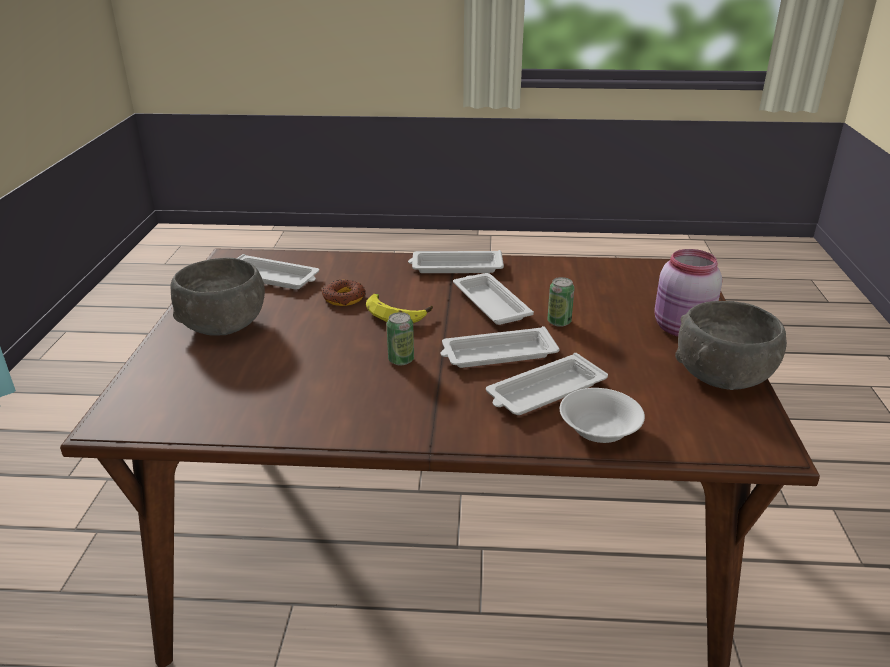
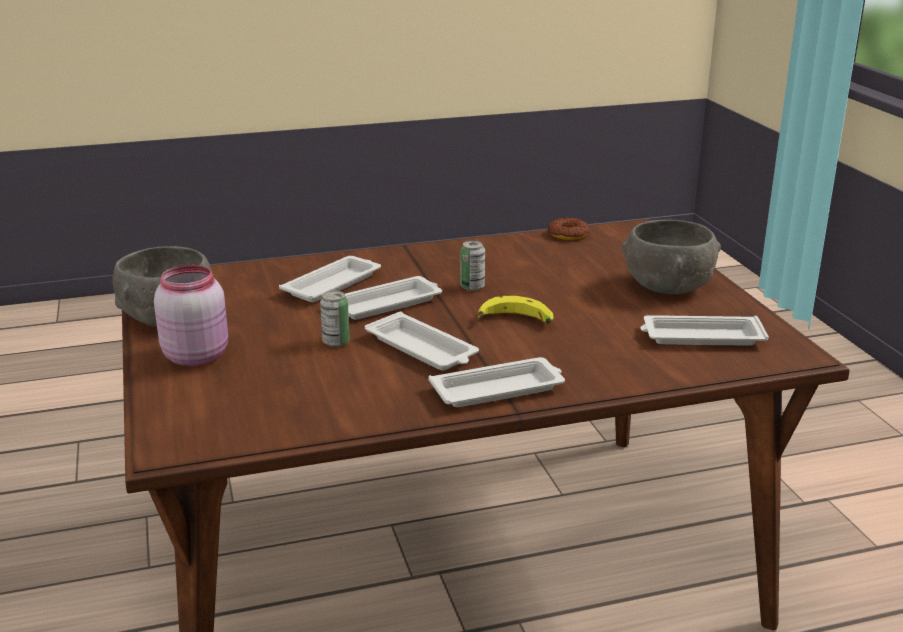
camera: 160 degrees right, 5 degrees down
donut [322,280,366,306] -> donut moved to [548,217,589,240]
white bowl [560,388,645,443] -> none

